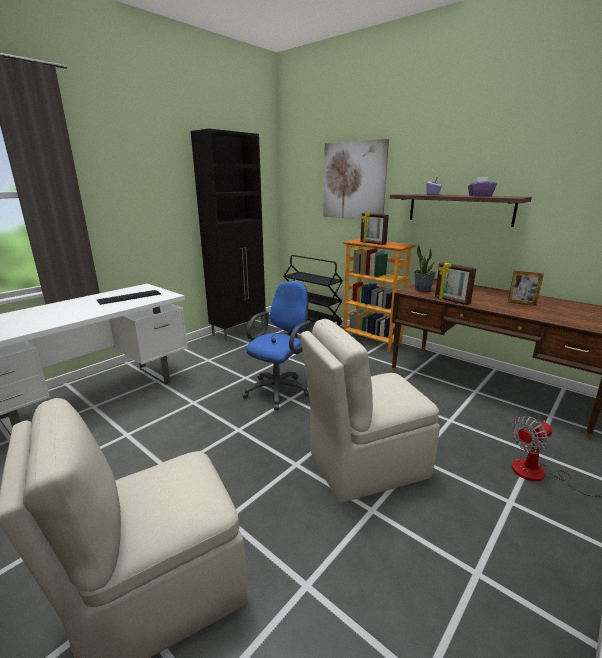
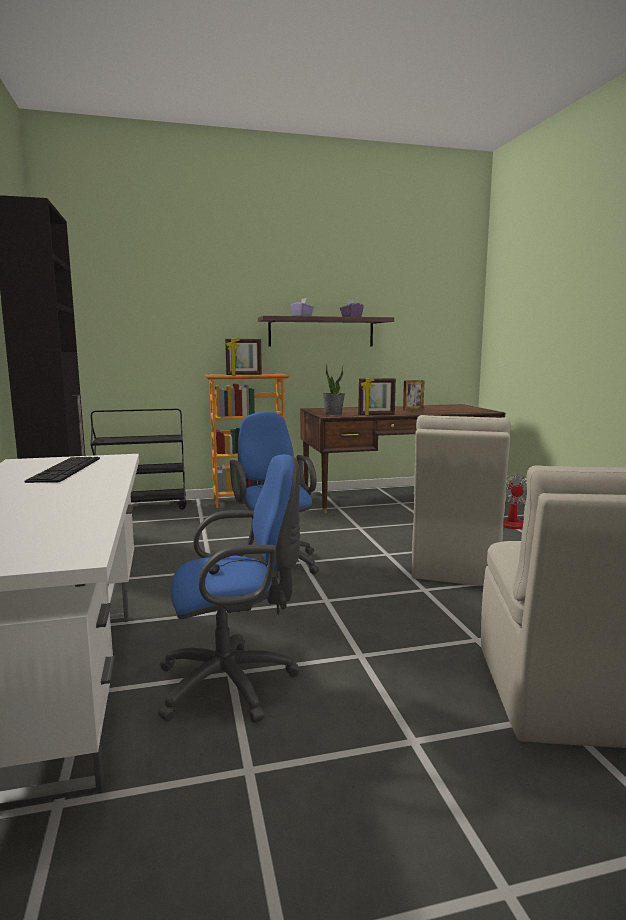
camera: 55 degrees left, 10 degrees down
picture [323,139,389,220] -> none
none -> blue office chair [158,454,300,723]

